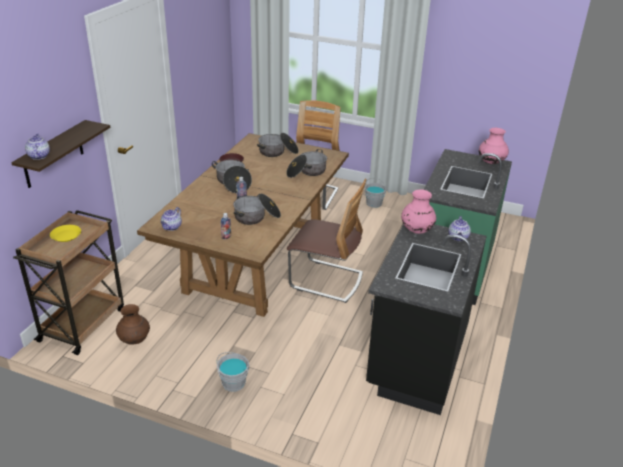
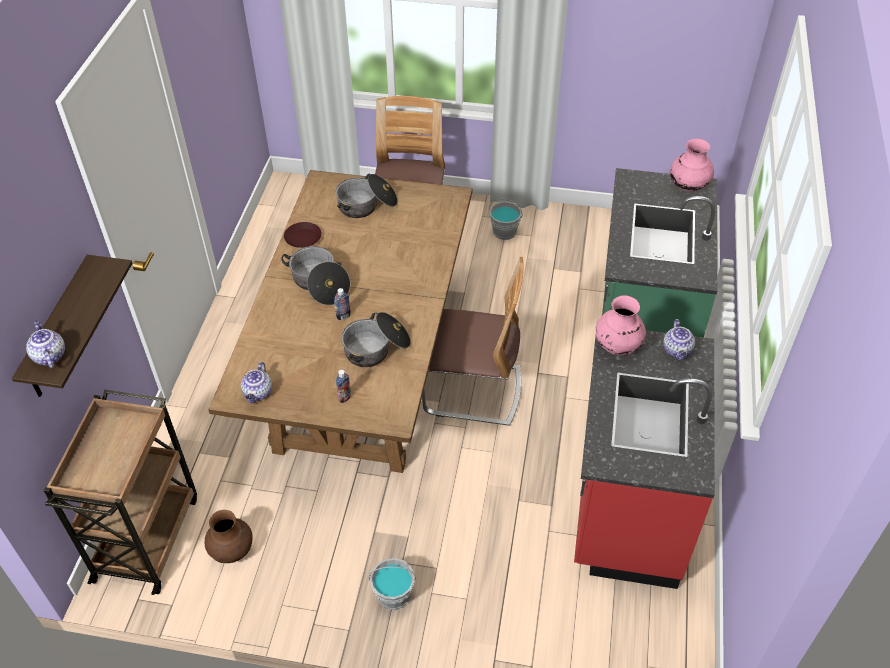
camera: 10 degrees left, 15 degrees up
yellow plate [50,225,81,242] -> none
cooking pot [286,149,327,178] -> none
black counter [366,224,487,415] -> red counter [574,330,715,589]

